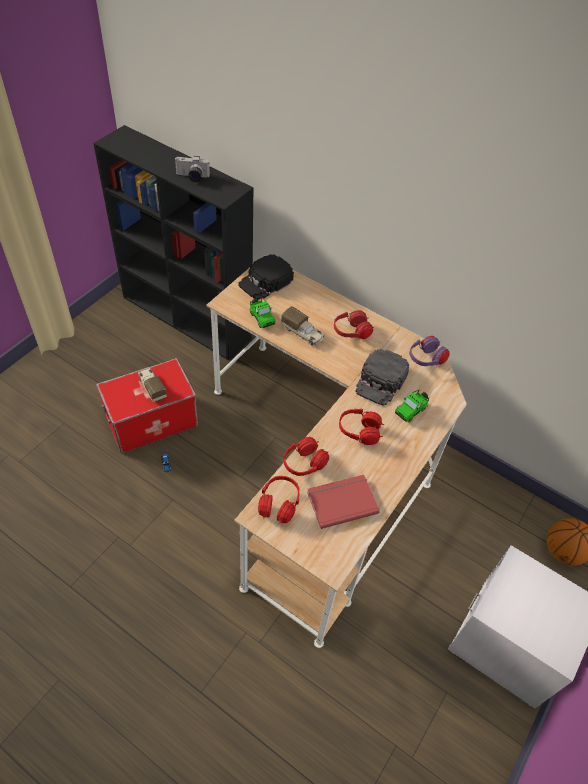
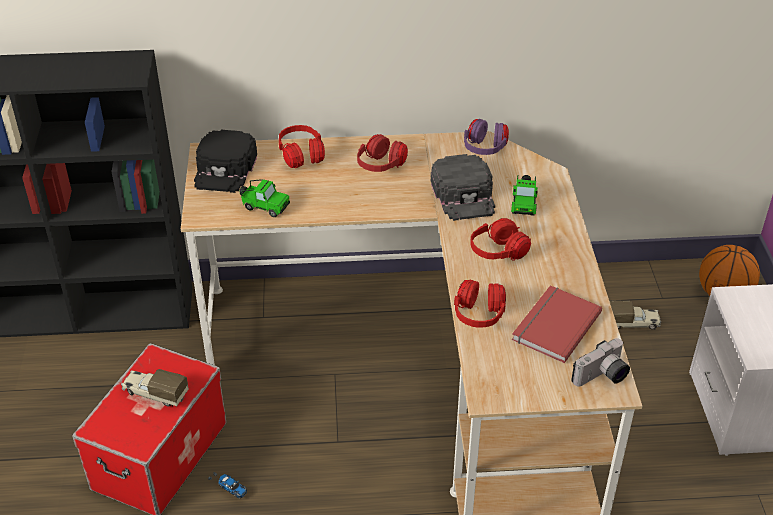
camera: 35 degrees left, 10 degrees down
camera [174,156,210,182] -> camera moved to [571,338,630,387]
red headphones [258,476,300,524] -> red headphones moved to [279,125,325,168]
toy truck [281,306,325,346] -> toy truck moved to [609,300,661,330]

